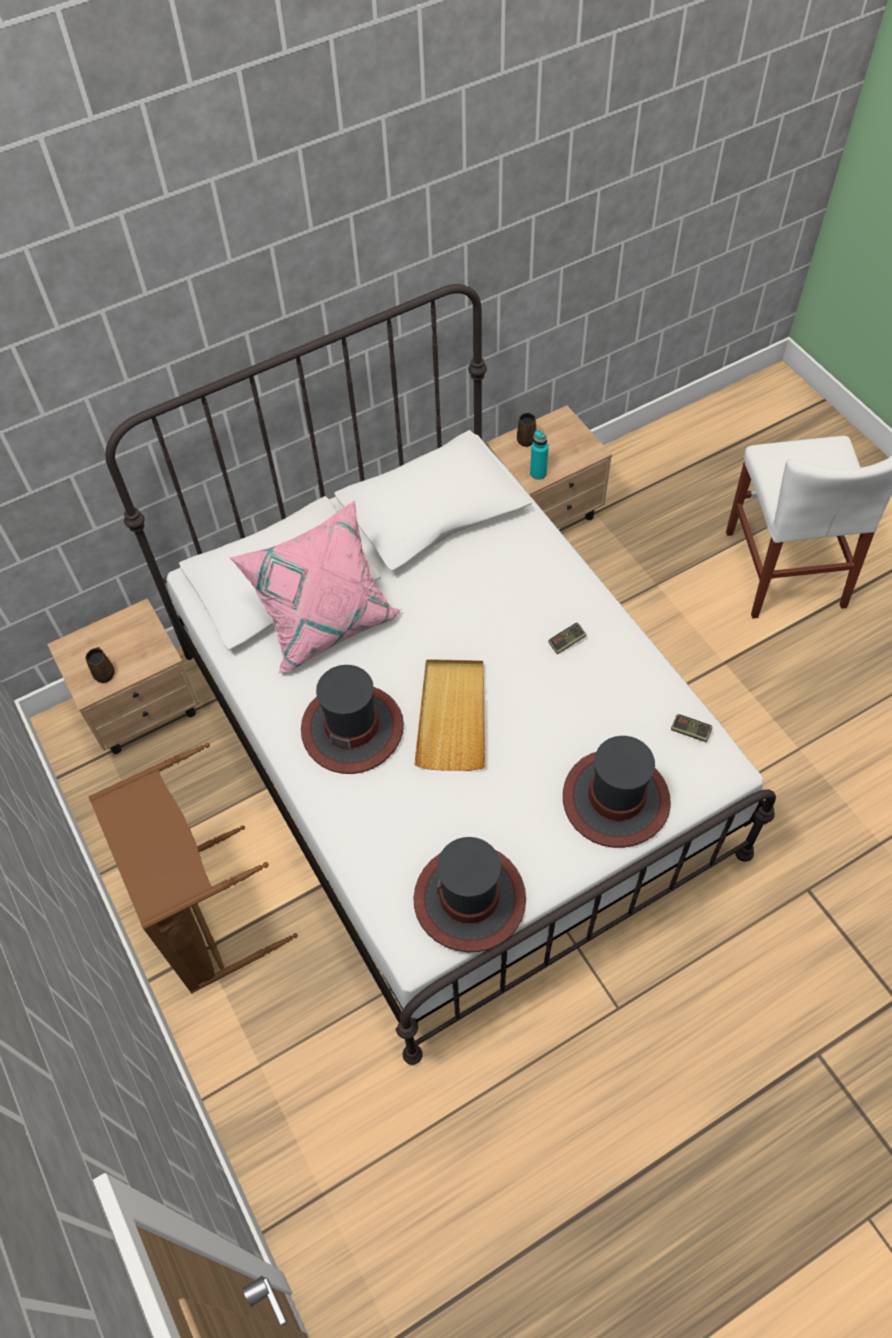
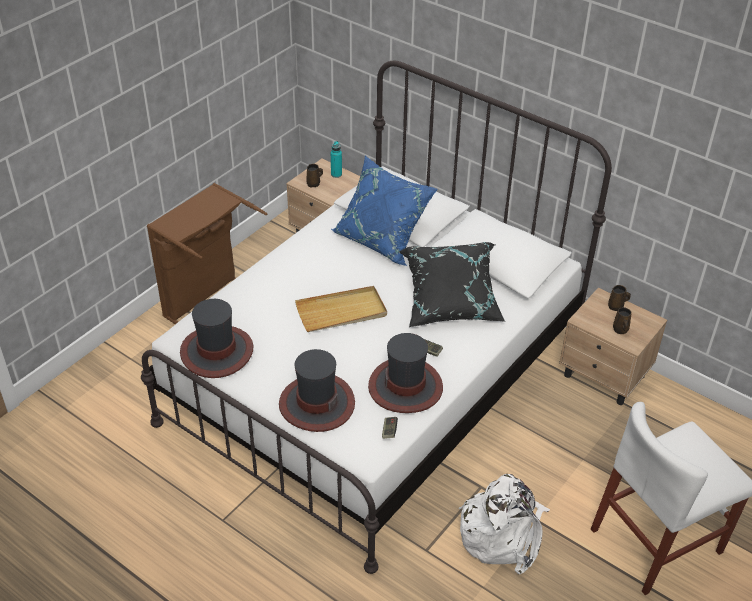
camera: 65 degrees right, 15 degrees down
pink pillow [230,501,402,673] -> blue pillow [331,156,438,266]
hat [301,665,404,774] -> hat moved to [368,333,443,413]
turquoise bottle [530,430,549,480] -> turquoise bottle moved to [331,141,342,178]
none -> black pillow [399,242,505,327]
none -> white backpack [459,474,550,574]
none -> brown mug [613,307,631,334]

